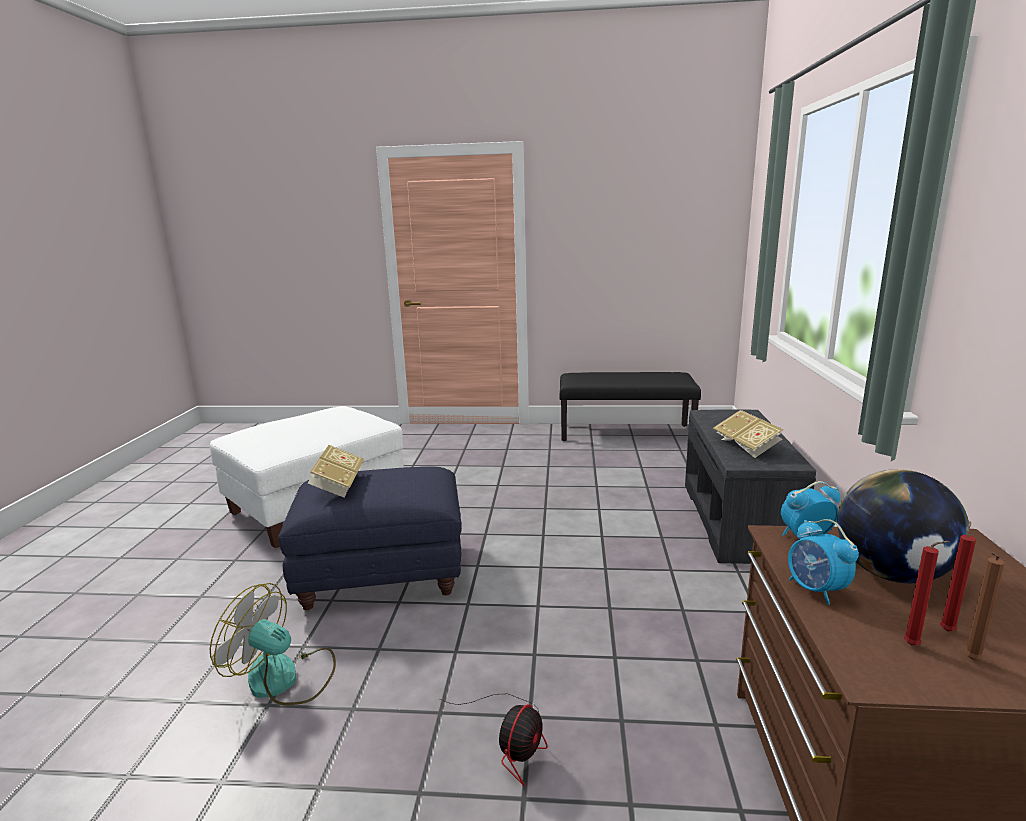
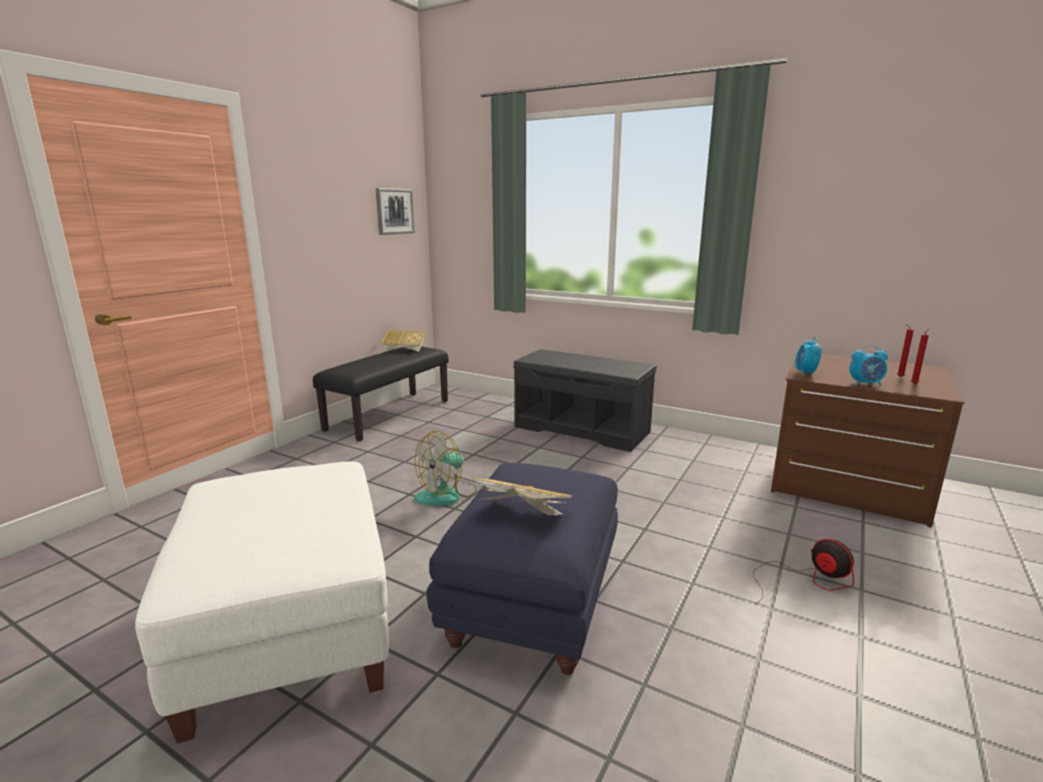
camera: 65 degrees left, 0 degrees up
fan [210,583,336,705] -> fan moved to [414,431,477,506]
book [713,410,783,458] -> book moved to [381,330,426,352]
globe [837,469,970,583] -> none
brown candle [964,552,1005,660] -> none
none -> picture [376,188,415,235]

